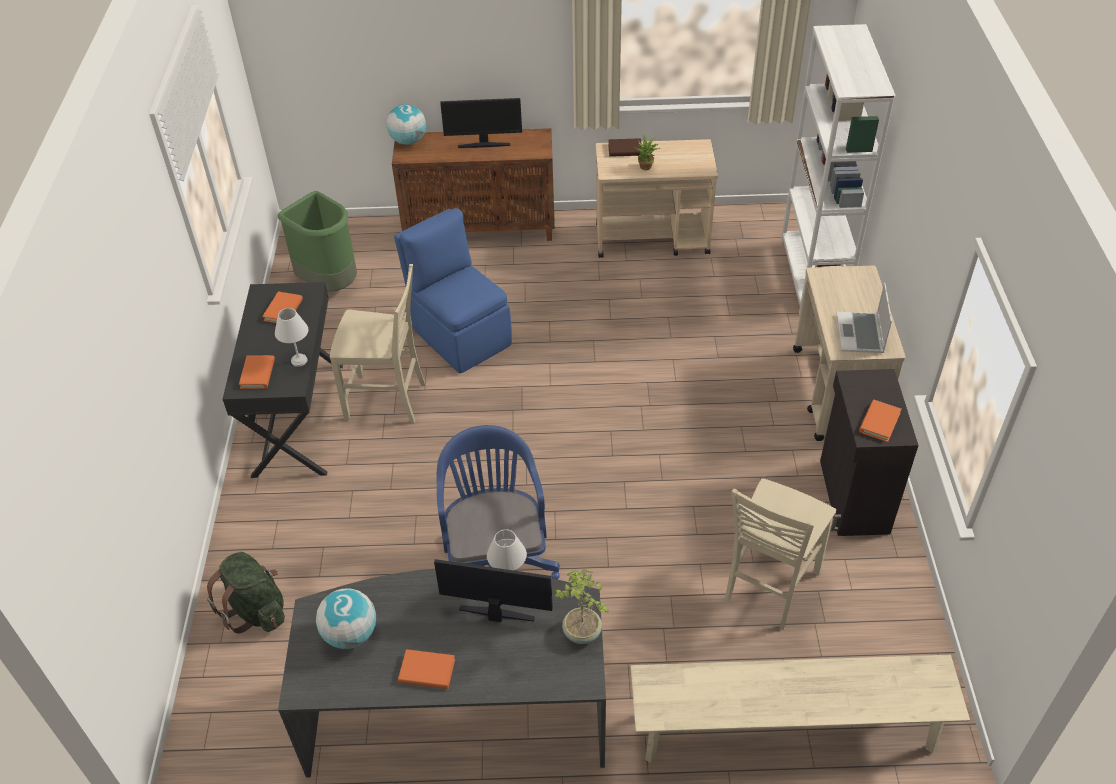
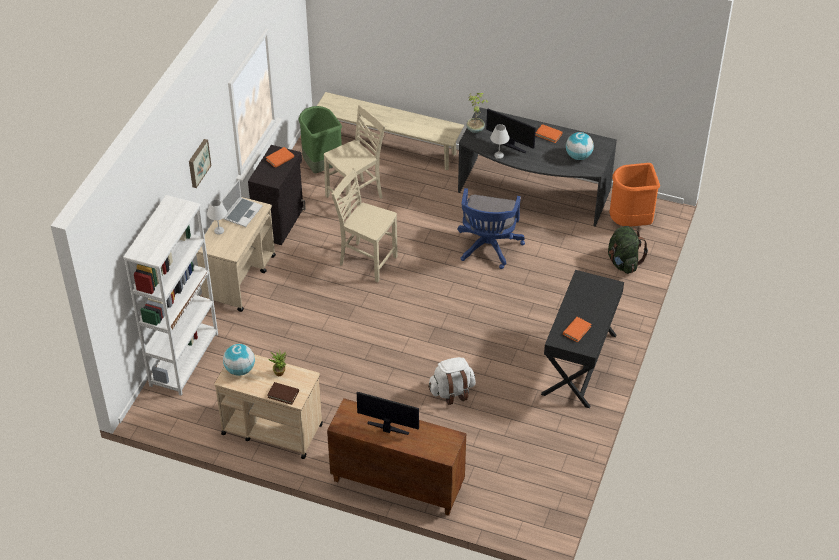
camera: 160 degrees left, 0 degrees up
orange book [239,355,275,389] -> none
white table lamp [275,308,308,367] -> white table lamp moved to [207,199,227,235]
green trash can [278,191,357,292] -> green trash can moved to [299,106,342,173]
beige chair [330,264,425,423] -> beige chair moved to [332,167,397,283]
globe [386,104,426,145] -> globe moved to [223,344,255,376]
blue chair [394,208,512,373] -> white backpack [428,357,476,405]
none -> picture [189,139,211,188]
none -> orange trash can [609,163,660,227]

